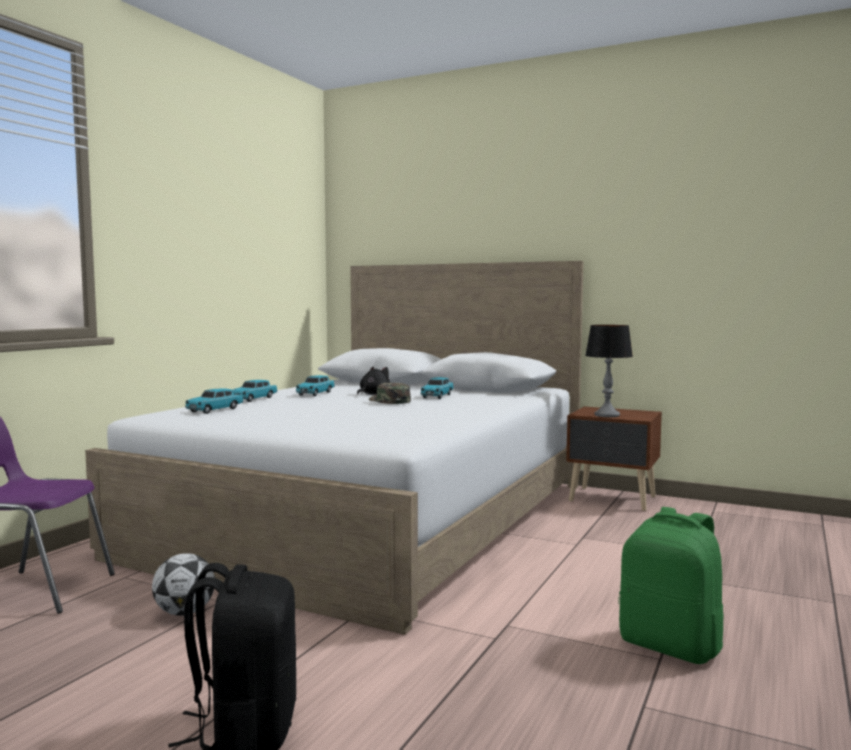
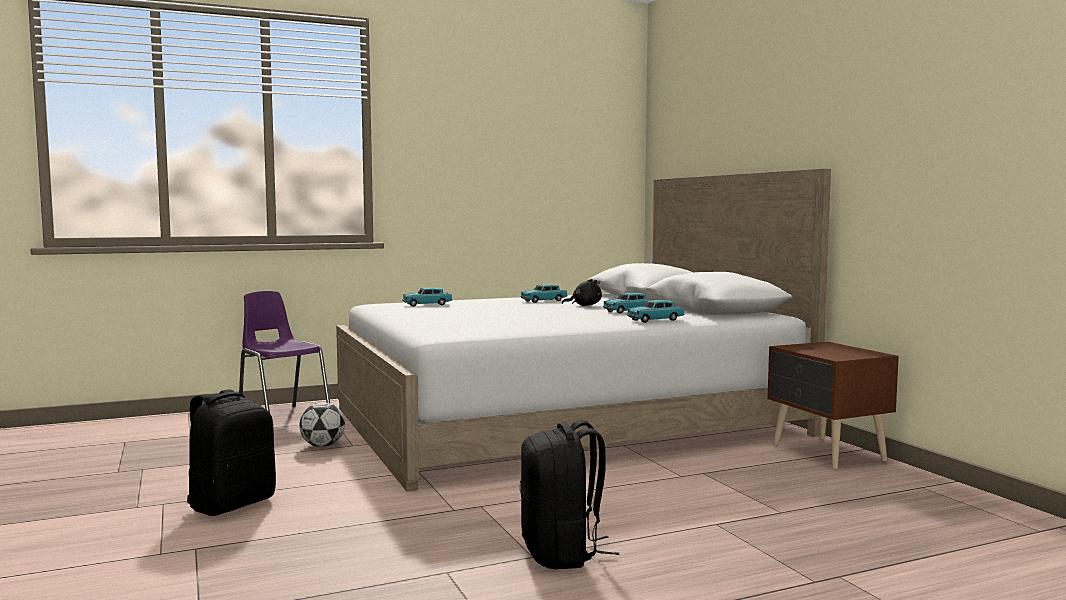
camera: 40 degrees right, 0 degrees up
turquoise toy car [233,380,278,402] -> turquoise toy car moved to [627,300,685,323]
green cap [369,383,411,404] -> none
table lamp [585,325,633,417] -> none
green backpack [618,507,723,664] -> black backpack [520,420,619,569]

